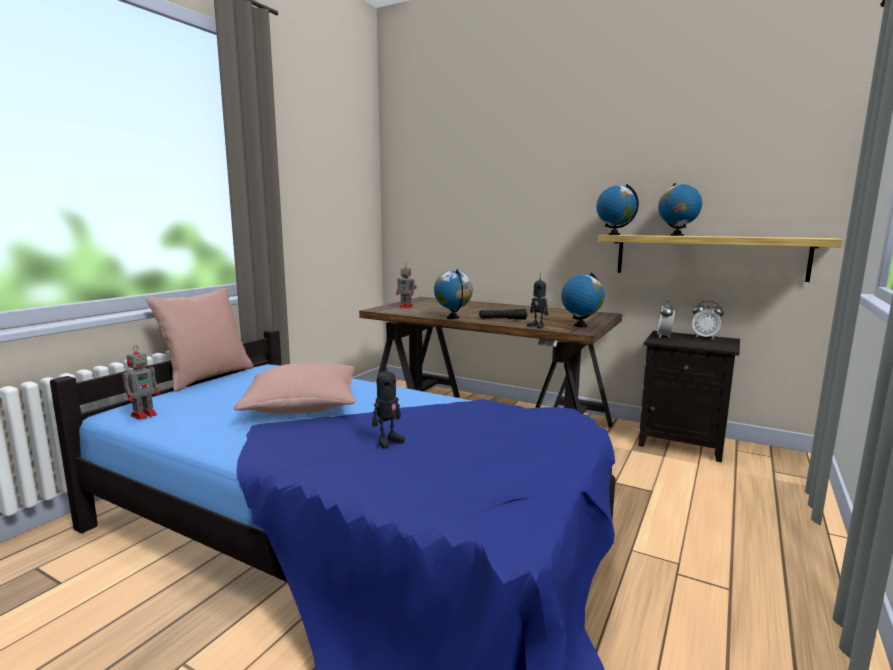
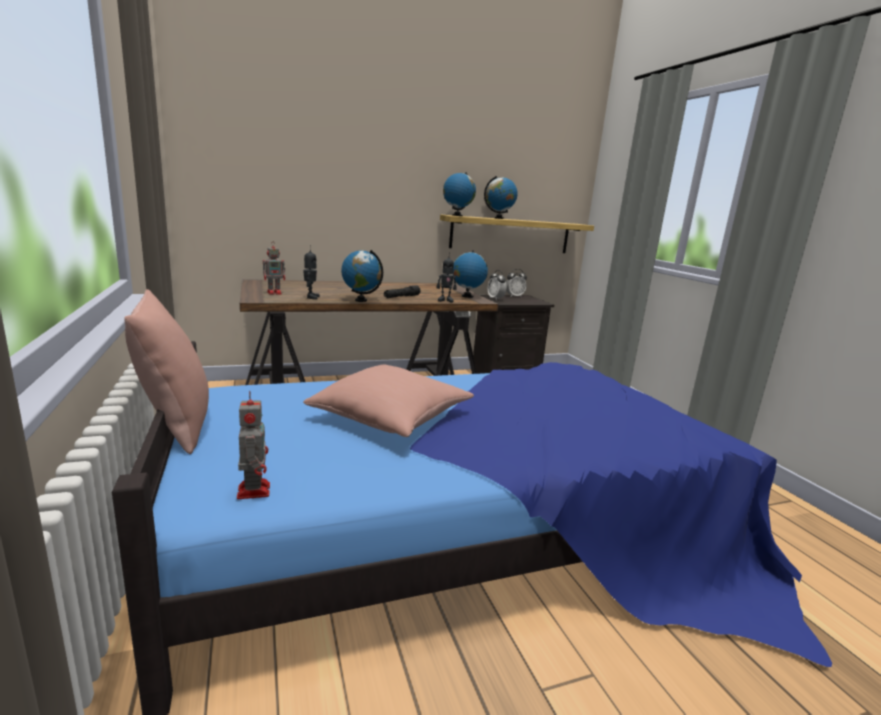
camera: 50 degrees left, 5 degrees up
toy robot [372,360,405,449] -> toy robot moved to [303,245,320,300]

